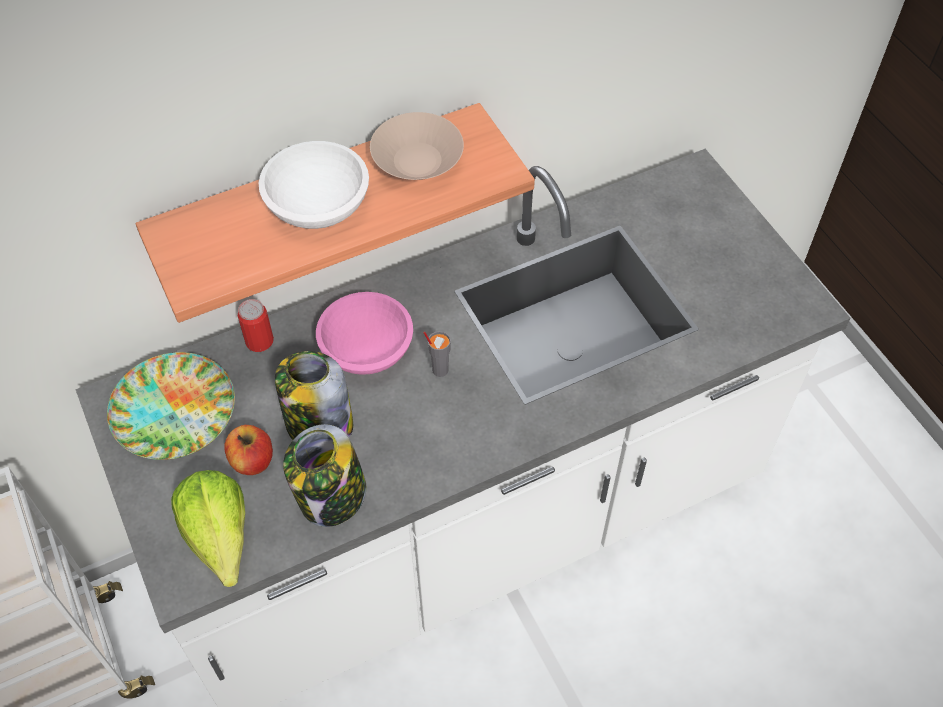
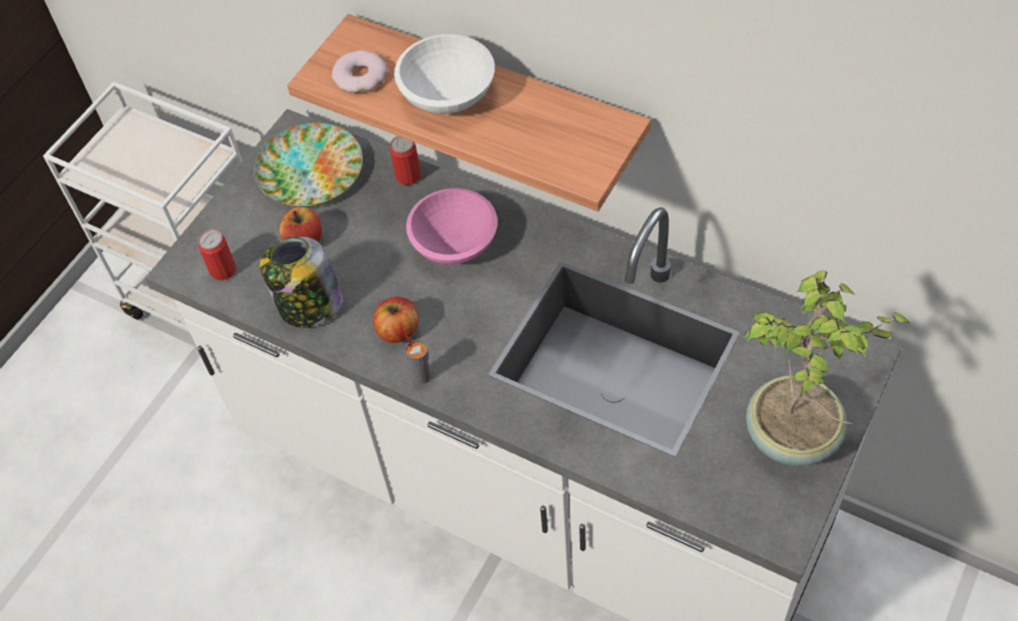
camera: 60 degrees right, 0 degrees up
lettuce [171,470,245,587] -> can [198,230,236,280]
jar [275,351,353,440] -> none
beige bowl [370,112,464,180] -> none
grey cup [424,331,451,377] -> grey cup moved to [404,331,431,384]
none -> donut [332,50,387,93]
none -> apple [373,297,419,343]
none -> potted plant [742,270,910,466]

